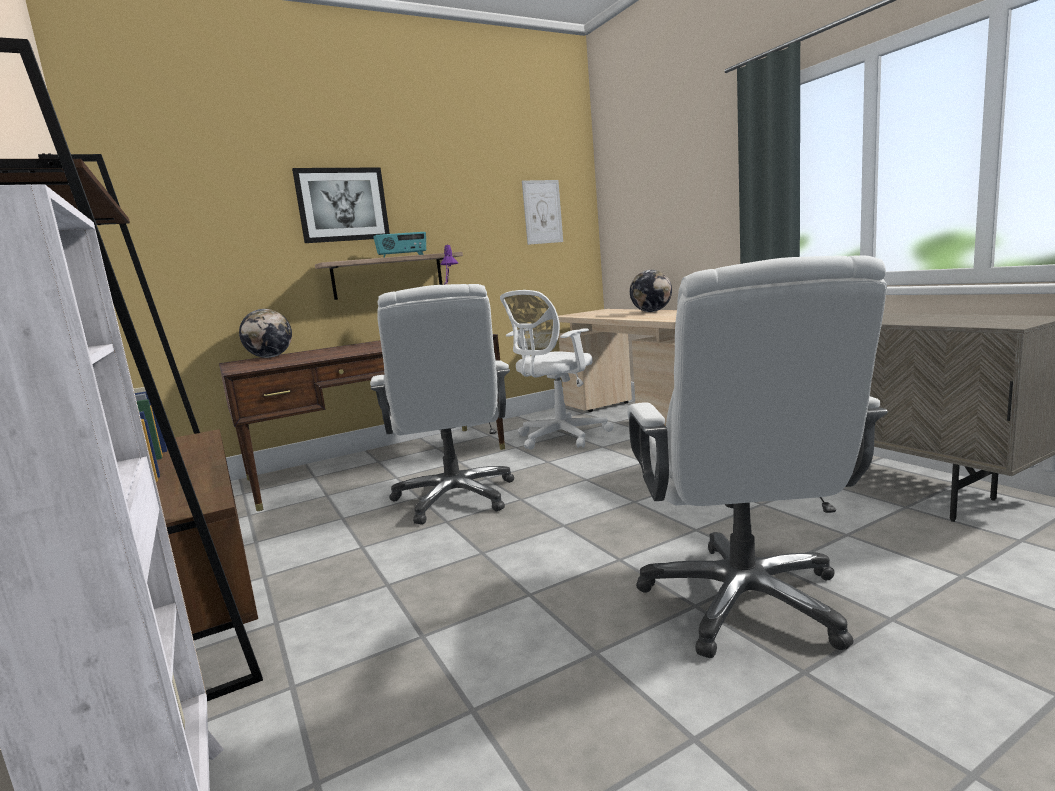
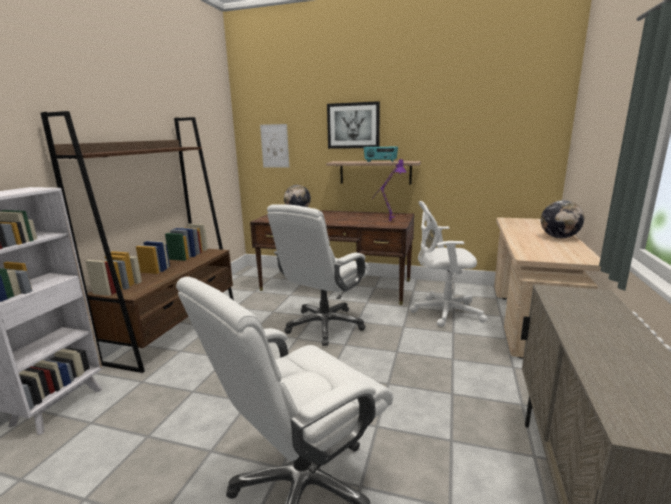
camera: 45 degrees right, 5 degrees up
picture [522,180,563,245] -> picture moved to [260,124,289,168]

